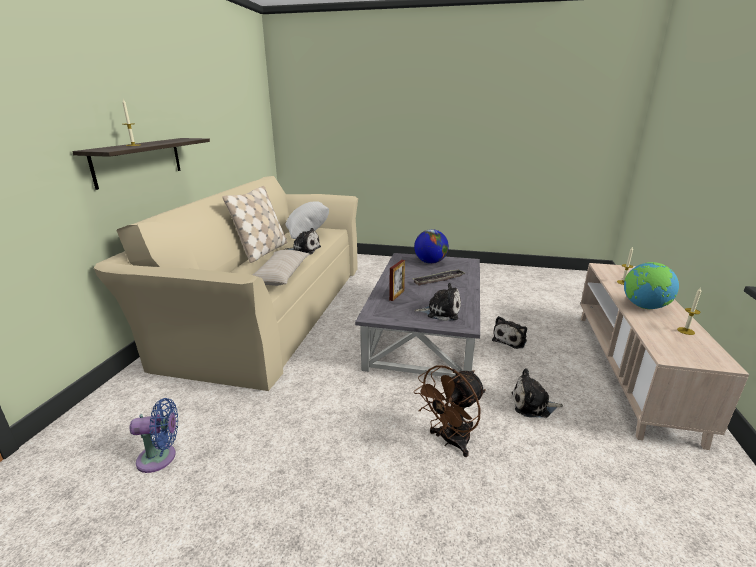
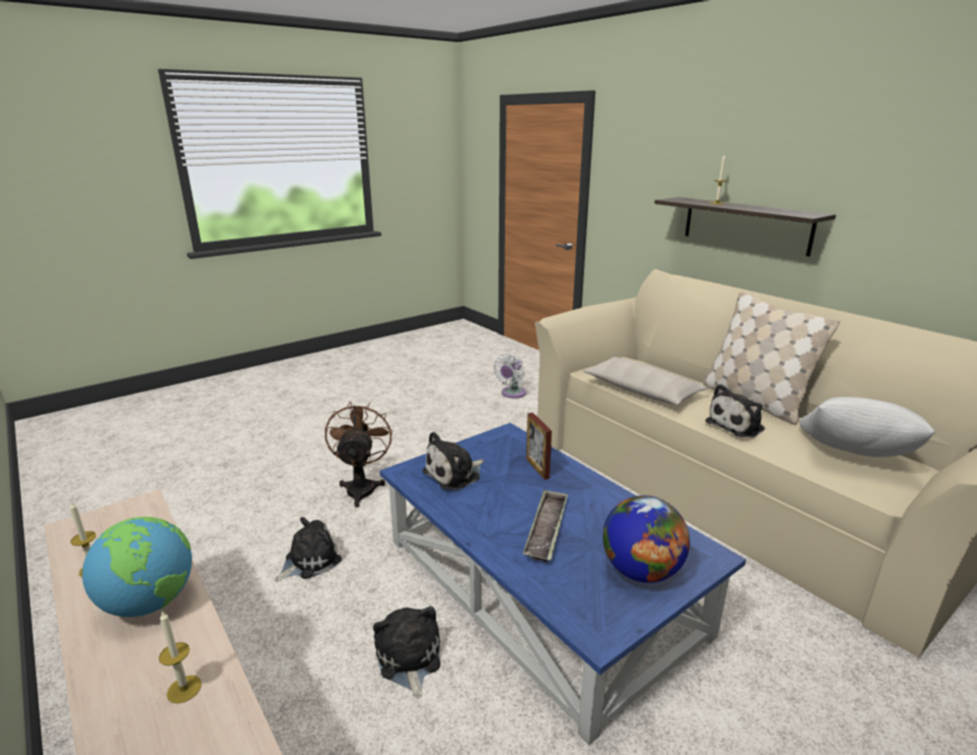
camera: 130 degrees right, 0 degrees up
blue fan [130,398,178,473] -> white fan [494,354,526,398]
grey coffee table [355,253,480,377] -> blue coffee table [380,423,746,745]

